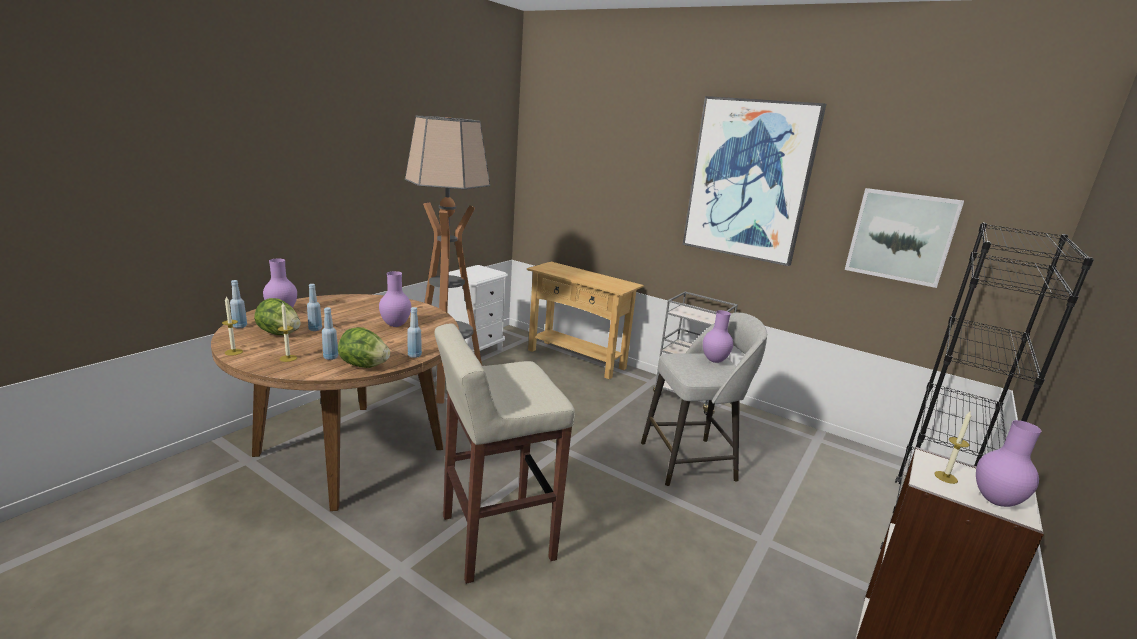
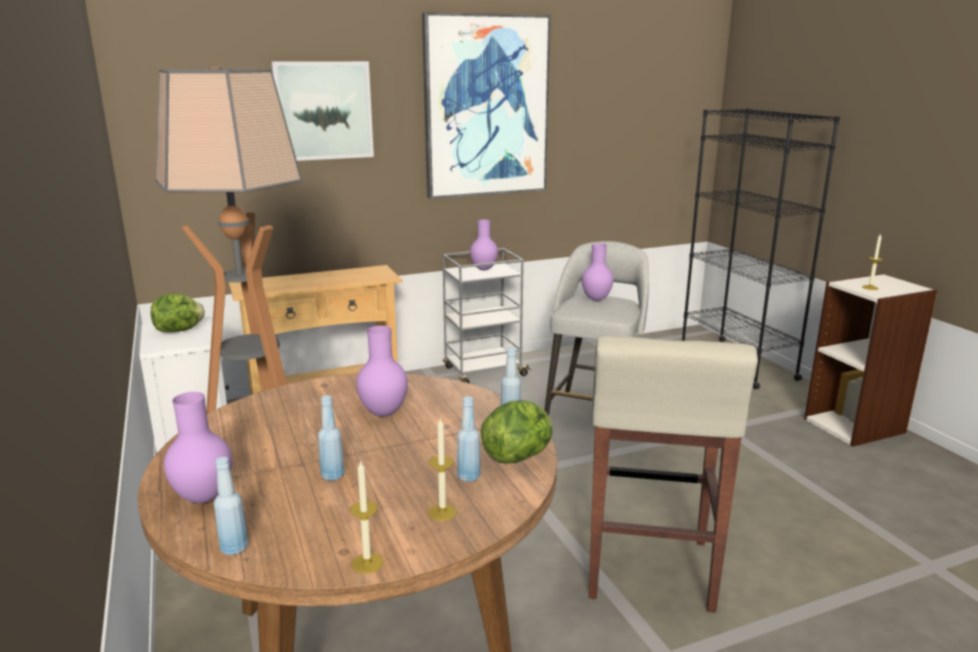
camera: 55 degrees left, 0 degrees up
lettuce [254,298,301,335] -> lettuce moved to [151,294,205,332]
picture [845,188,964,288] -> picture moved to [271,61,374,161]
purple vase [976,420,1041,507] -> purple vase moved to [470,220,498,270]

